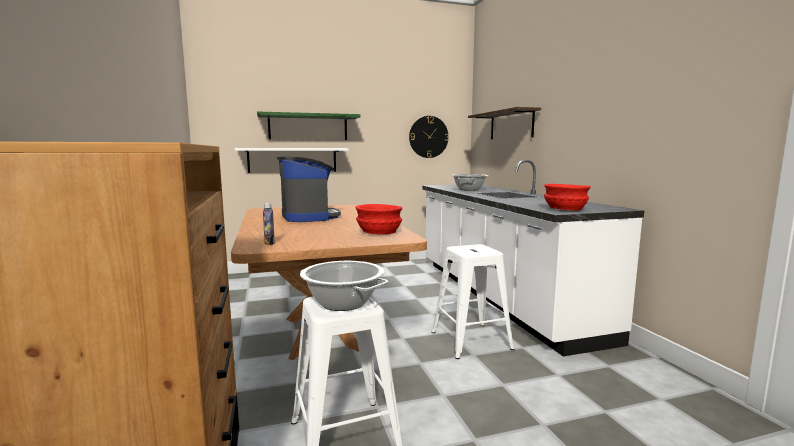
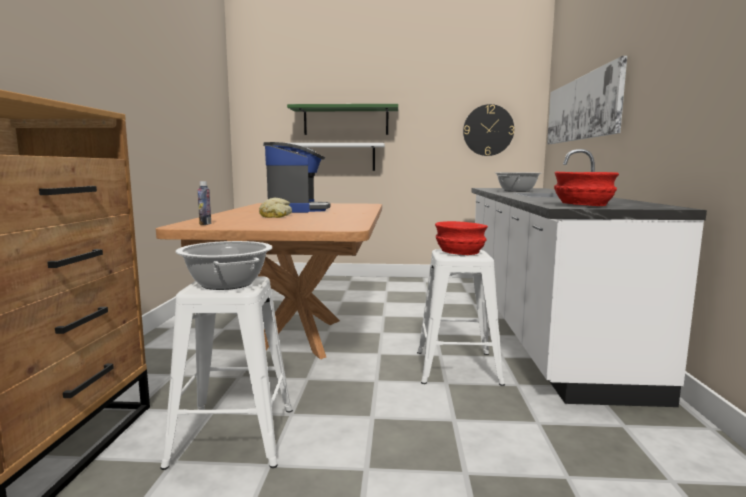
camera: 20 degrees right, 0 degrees up
red bowl [355,204,403,235] -> red bowl moved to [435,221,488,255]
shelf [468,107,541,140] -> picture [547,56,627,144]
none -> bread [259,198,292,218]

